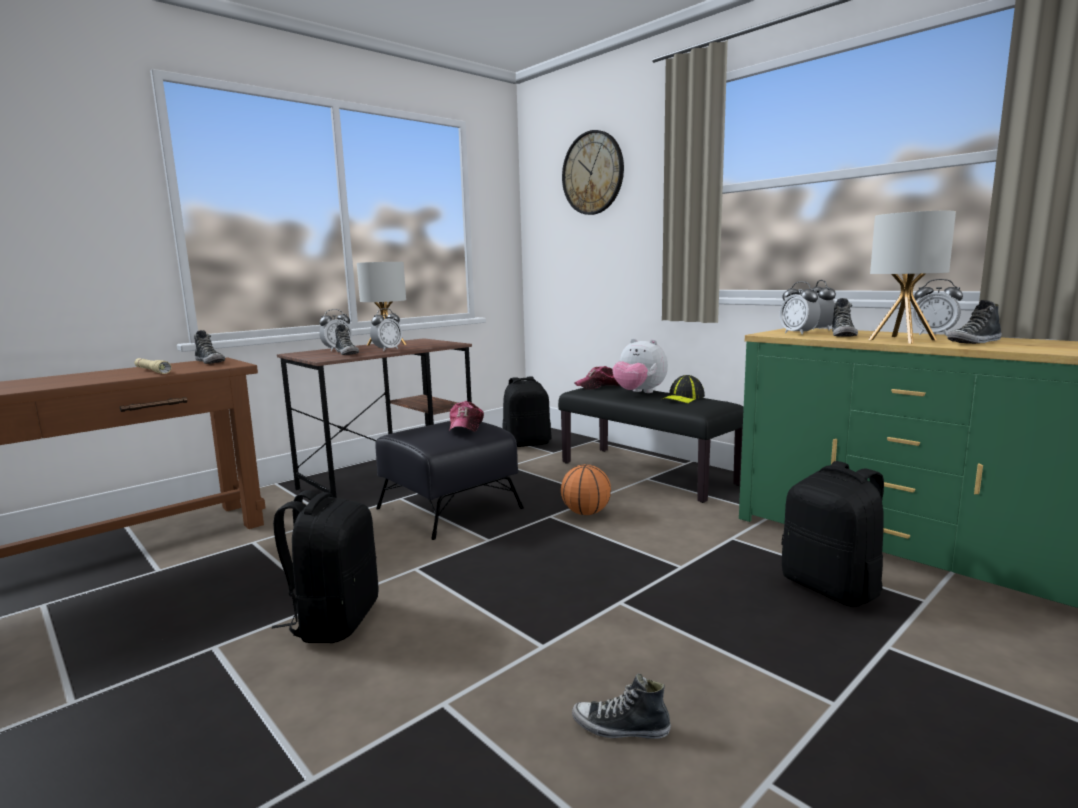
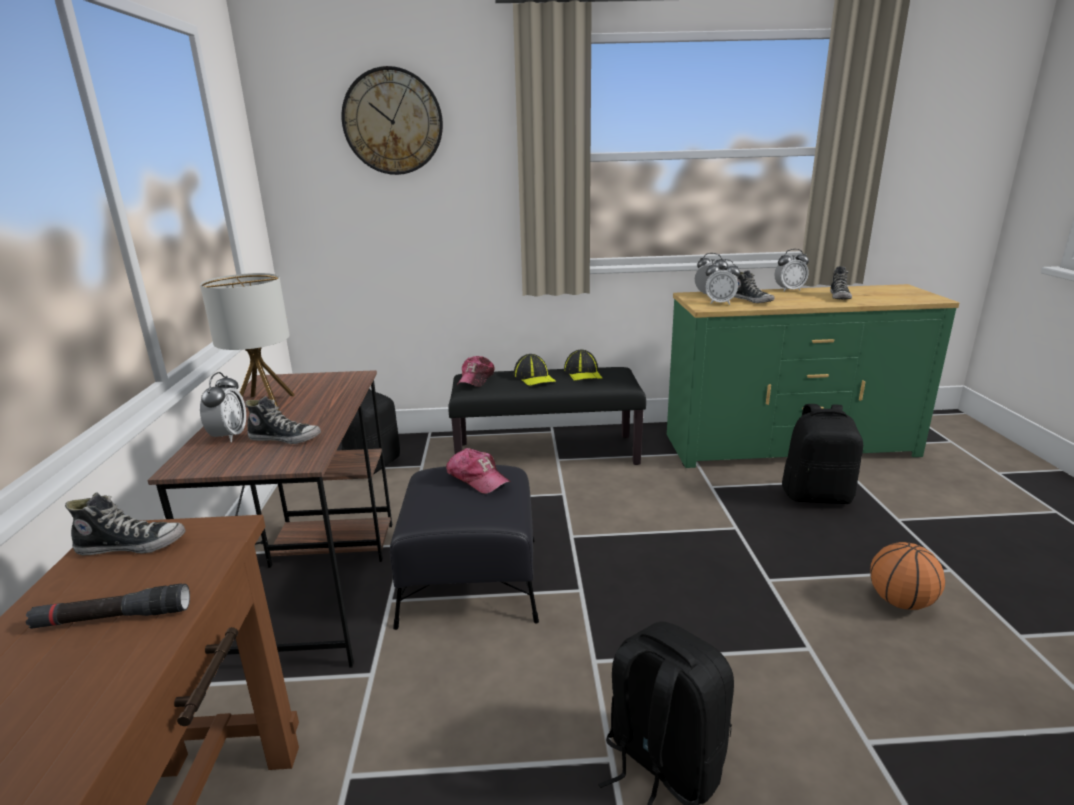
camera: 50 degrees left, 10 degrees up
beige flashlight [134,358,172,374] -> black flashlight [26,584,190,629]
alarm clock [370,308,402,351] -> none
basketball [561,464,611,515] -> basketball moved to [870,542,945,610]
shoe [572,673,671,739] -> none
plush toy [612,338,668,393] -> cap [514,354,556,386]
table lamp [868,211,956,344] -> none

